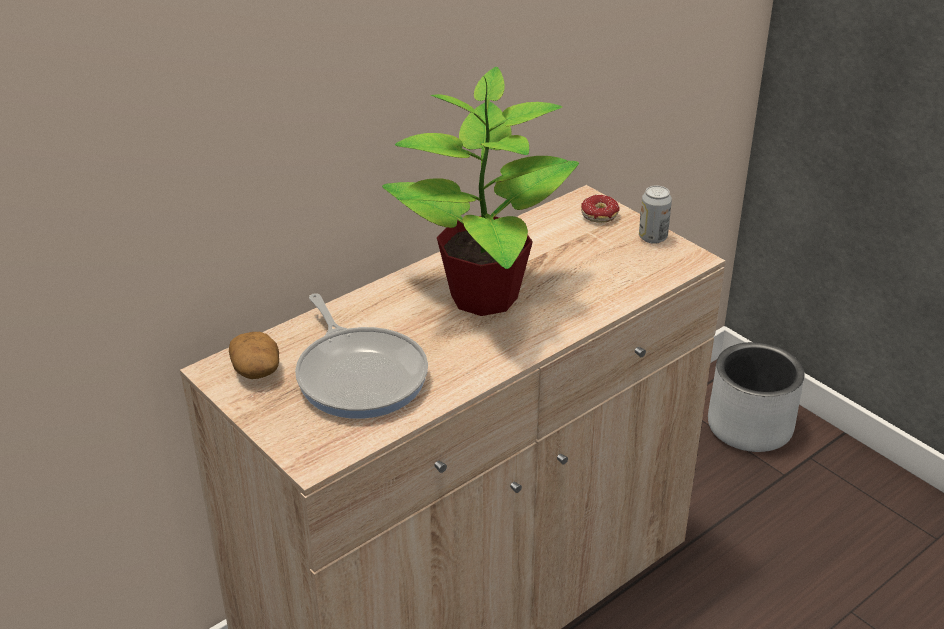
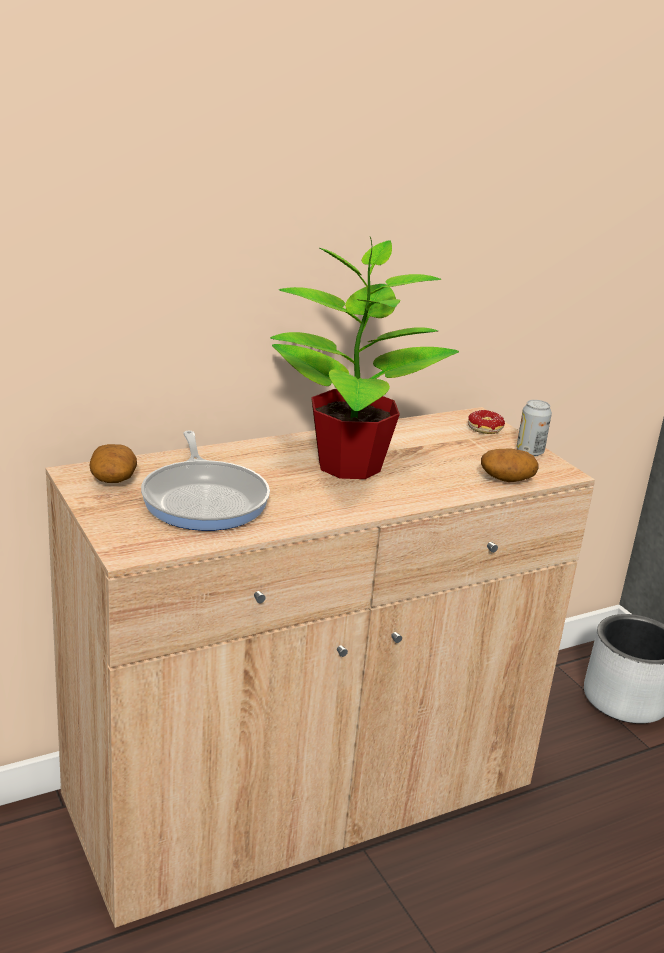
camera: 10 degrees right, 10 degrees down
none -> potato [481,448,539,482]

